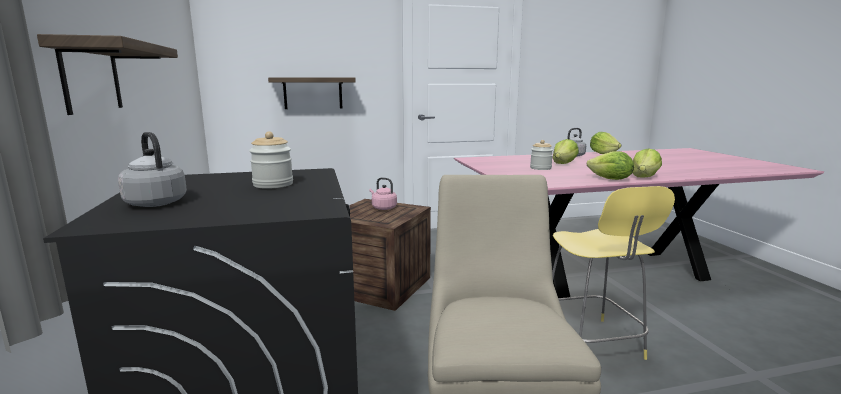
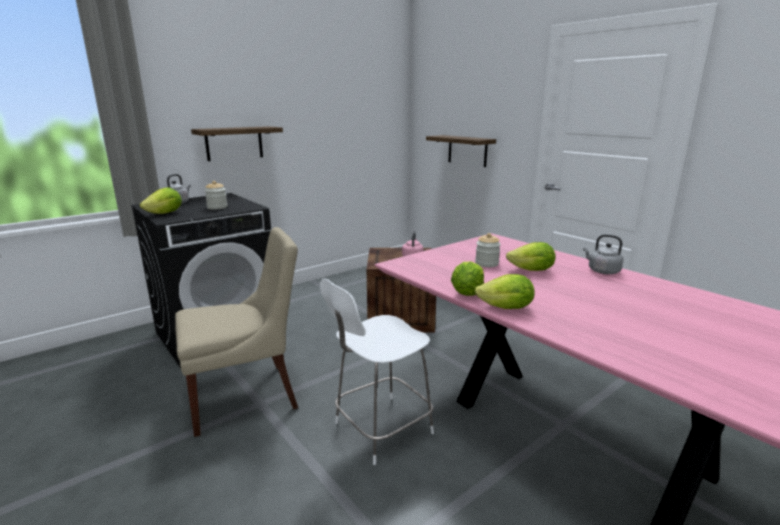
camera: 65 degrees right, 5 degrees up
yellow stool [552,186,675,360] -> white stool [320,279,434,465]
lettuce [590,132,621,154] -> lettuce moved to [140,187,182,214]

